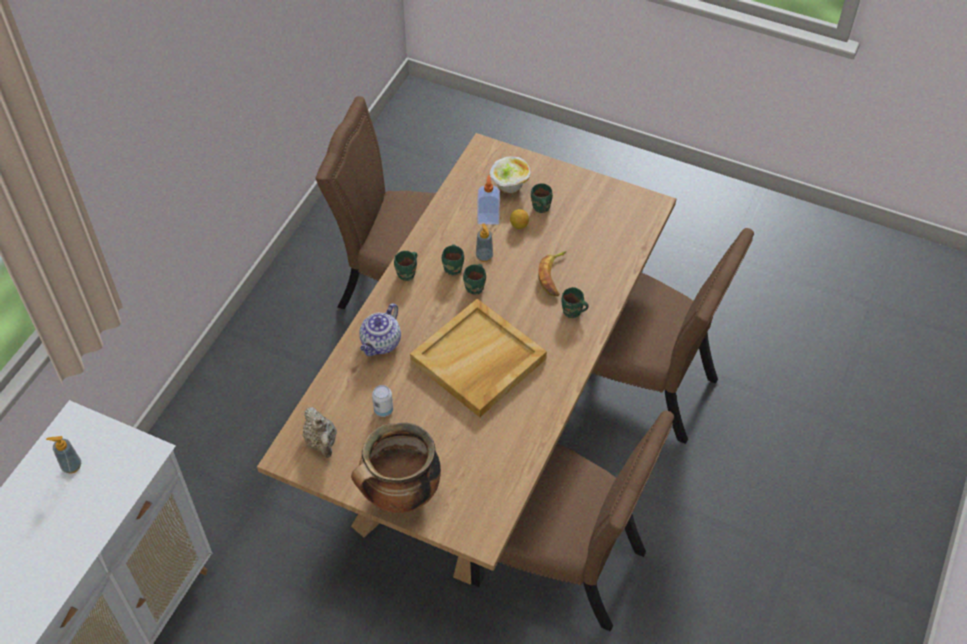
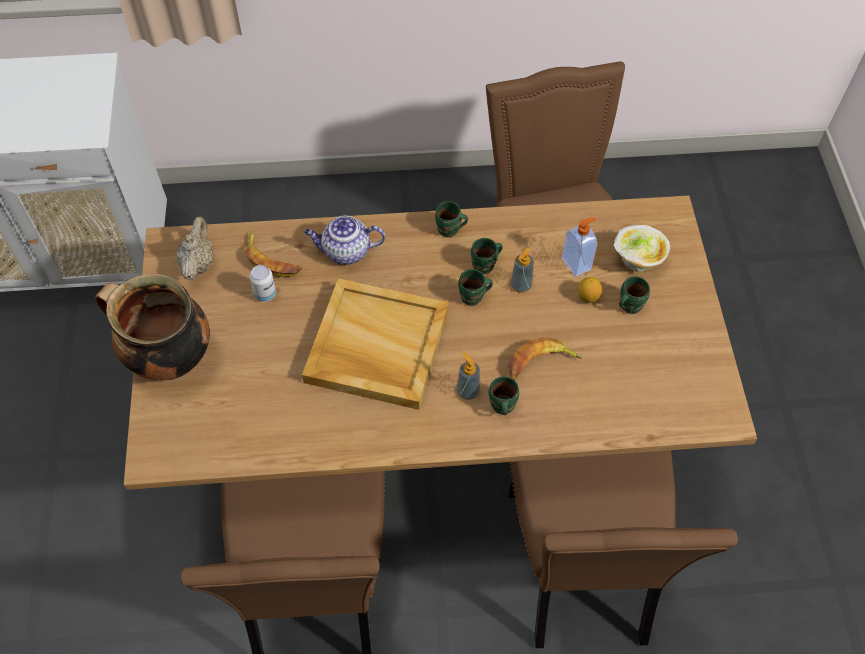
camera: 60 degrees right, 5 degrees up
soap dispenser [46,436,81,474] -> soap dispenser moved to [457,352,480,400]
beige teapot [303,407,337,458] -> beige teapot turned 150 degrees clockwise [176,217,215,280]
none -> banana [244,231,302,277]

